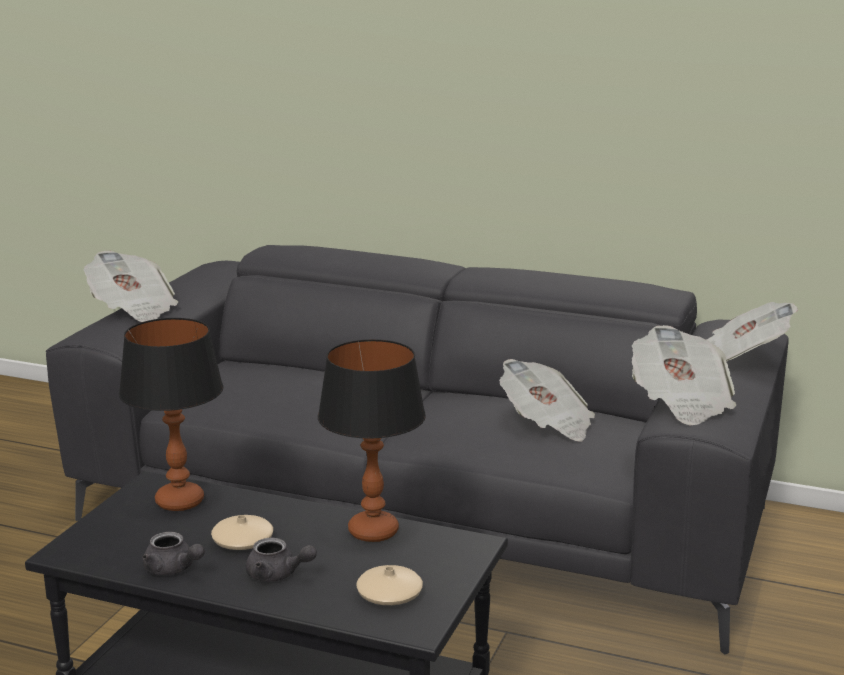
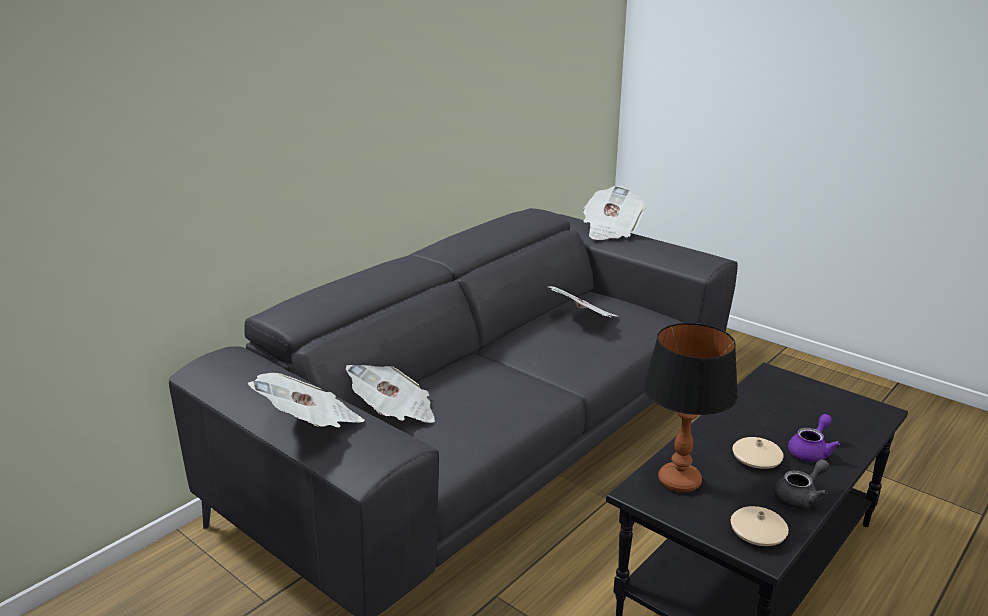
camera: 70 degrees left, 5 degrees up
grey teapot [246,538,317,582] -> purple teapot [788,414,840,462]
table lamp [318,339,426,542] -> none
beige vase [356,565,423,605] -> beige vase moved to [730,506,789,546]
newspaper [632,325,736,426] -> newspaper moved to [346,365,435,423]

